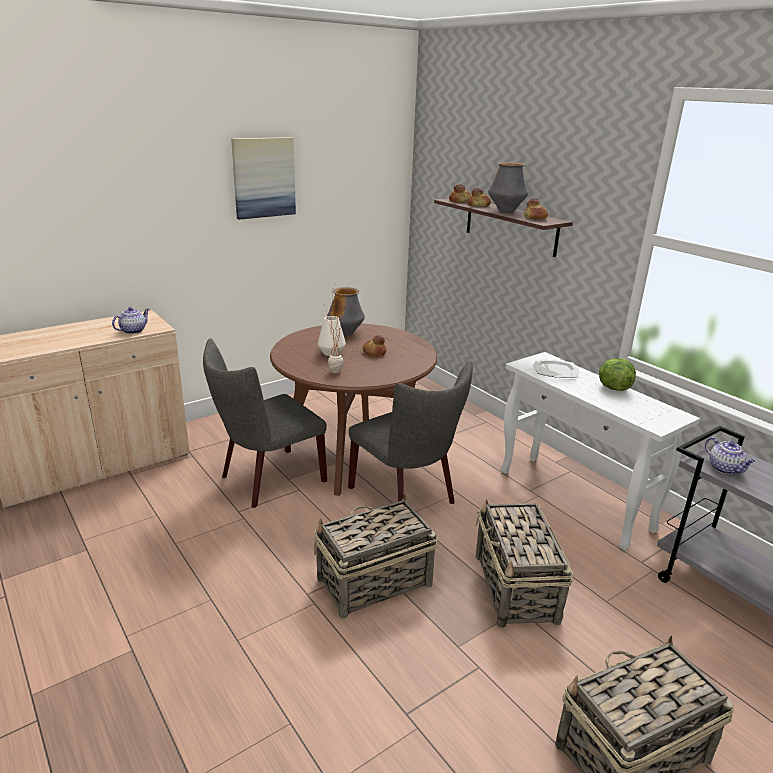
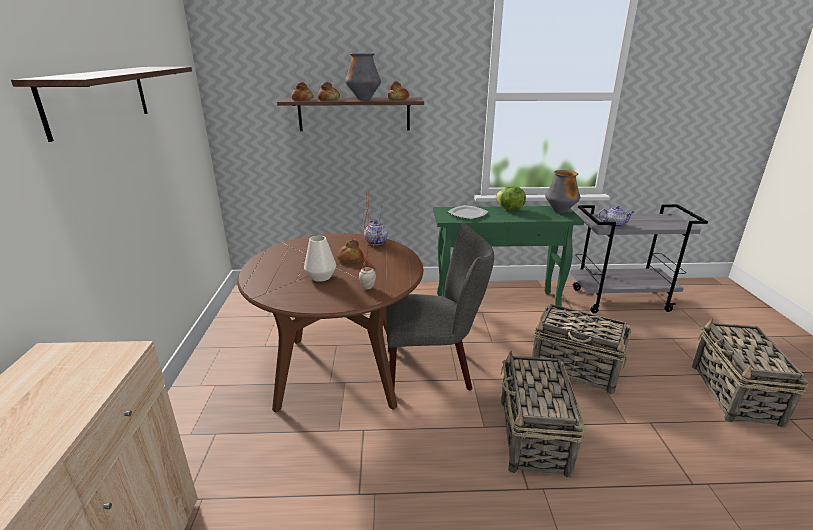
camera: 55 degrees left, 0 degrees up
teapot [112,307,150,334] -> teapot moved to [364,220,388,245]
grey chair [203,338,327,508] -> none
picture [231,137,296,220] -> shelf [11,67,192,142]
vase [327,287,365,336] -> vase moved to [545,170,580,213]
white console table [501,352,700,551] -> green console table [433,206,584,306]

